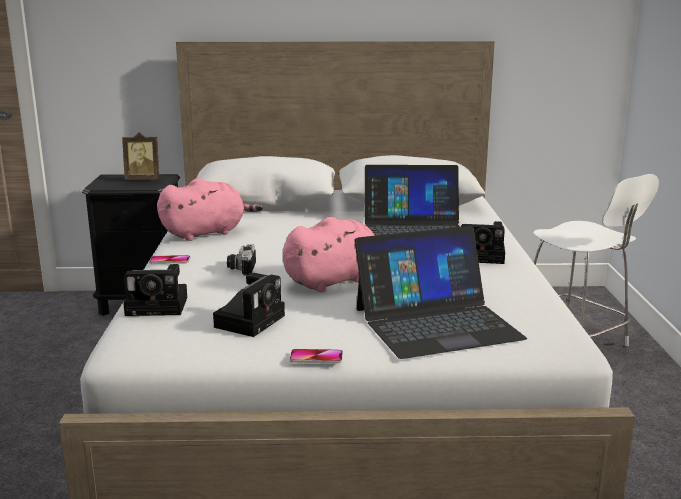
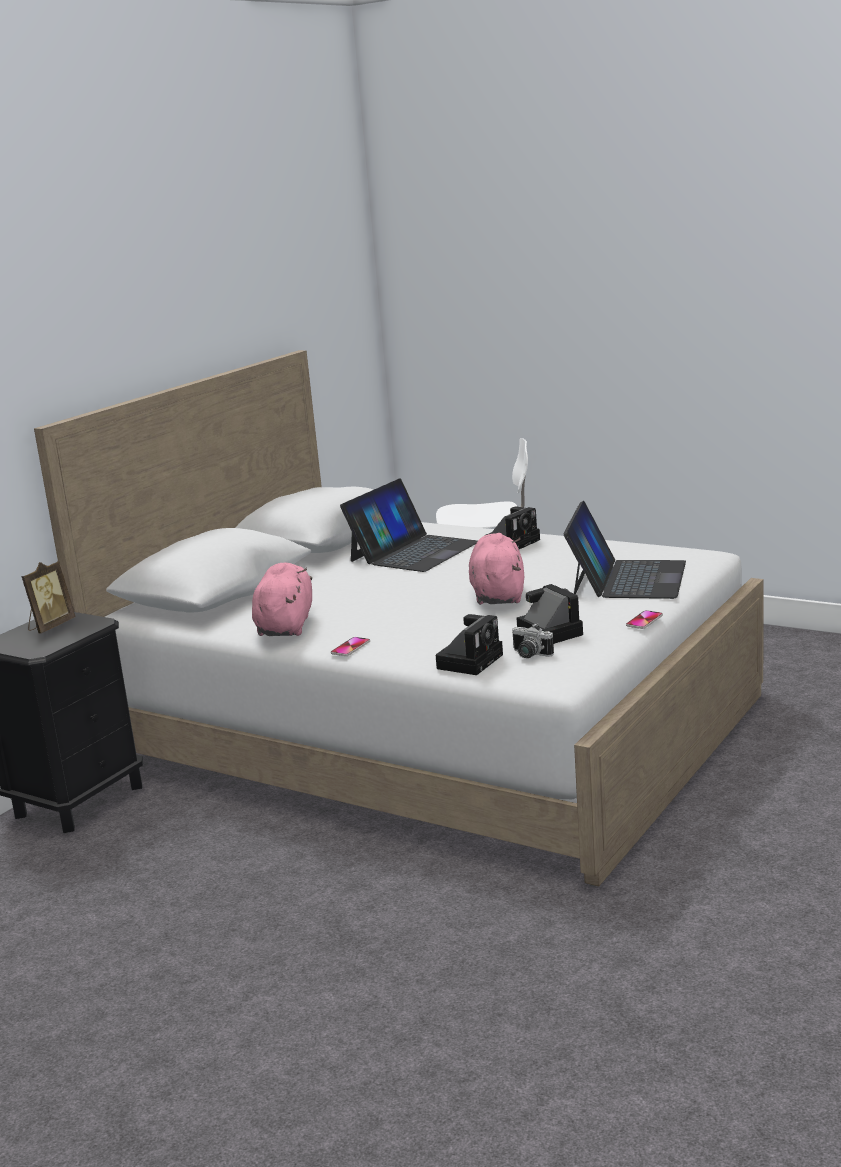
camera: 55 degrees left, 0 degrees up
camera [227,244,256,276] -> camera moved to [512,623,554,658]

